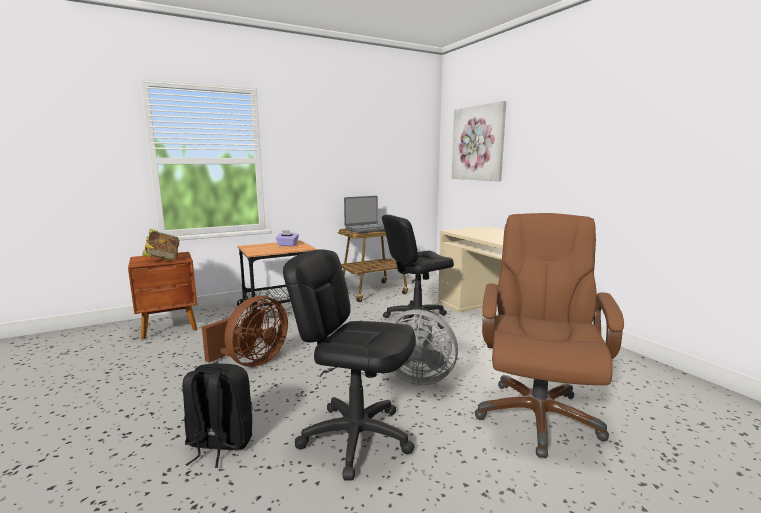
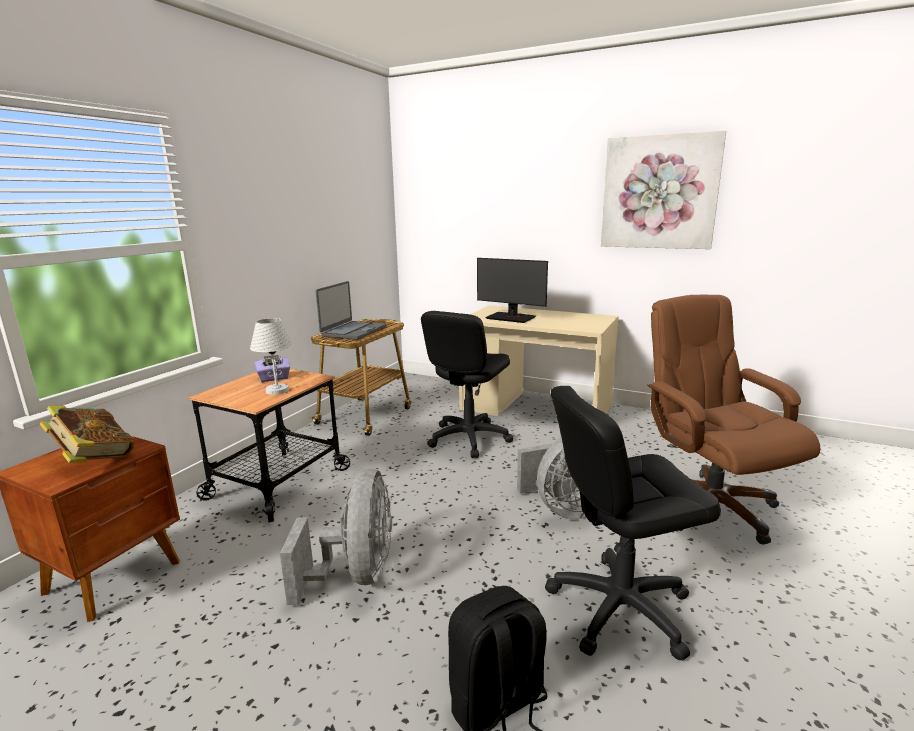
camera: 35 degrees left, 5 degrees up
brown fan [202,296,288,367] -> grey fan [280,469,392,605]
picture [452,101,506,181] -> picture moved to [601,131,726,249]
none -> white table lamp [250,318,293,395]
none -> monitor [477,258,548,323]

